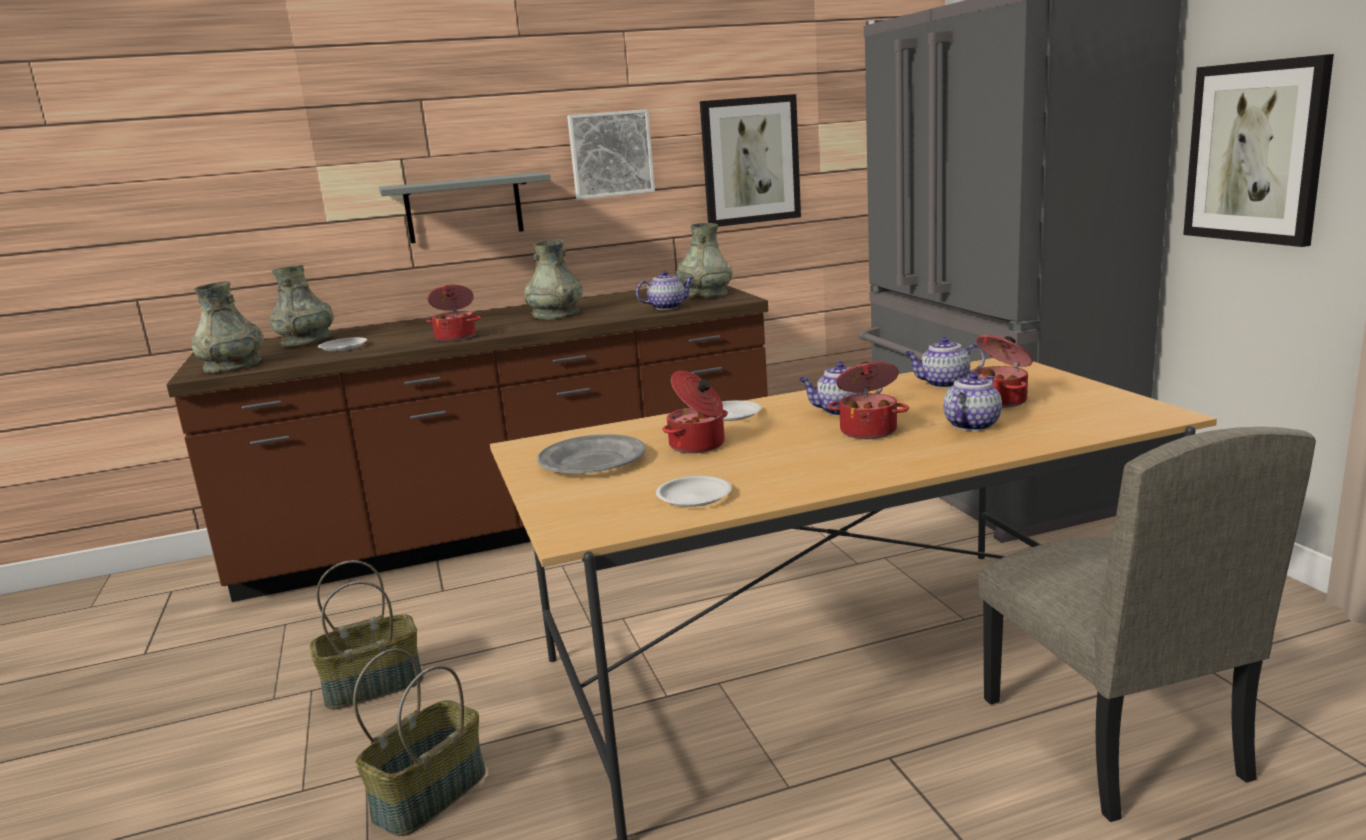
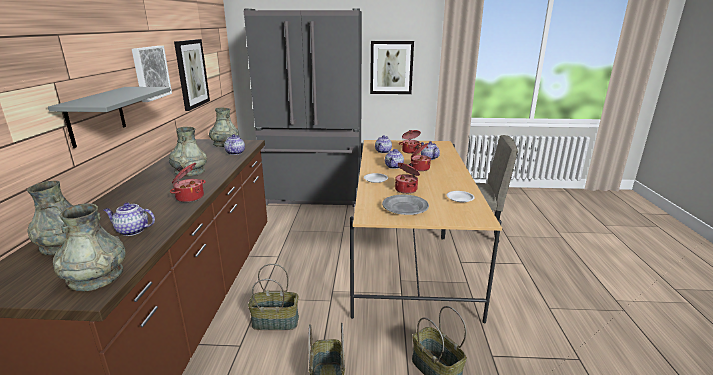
camera: 70 degrees left, 5 degrees up
white plate [318,337,367,351] -> teapot [104,202,155,236]
none -> basket [248,264,299,330]

